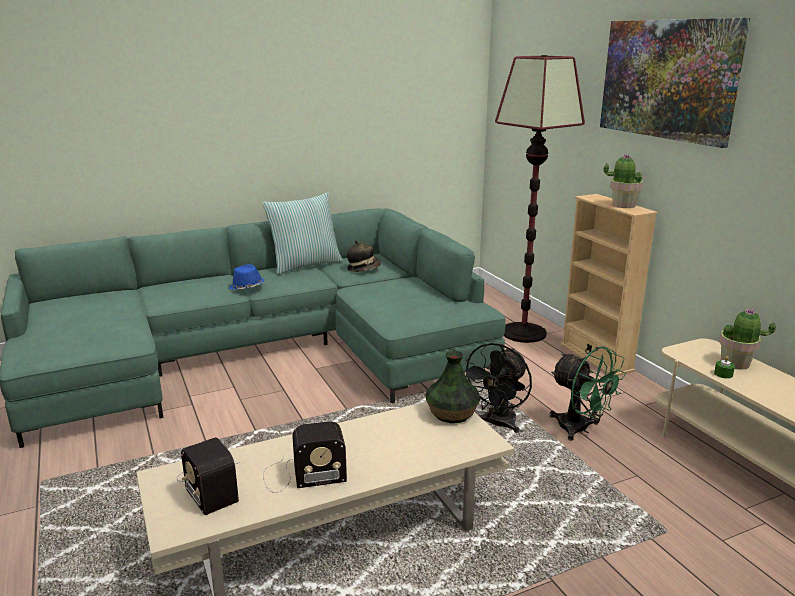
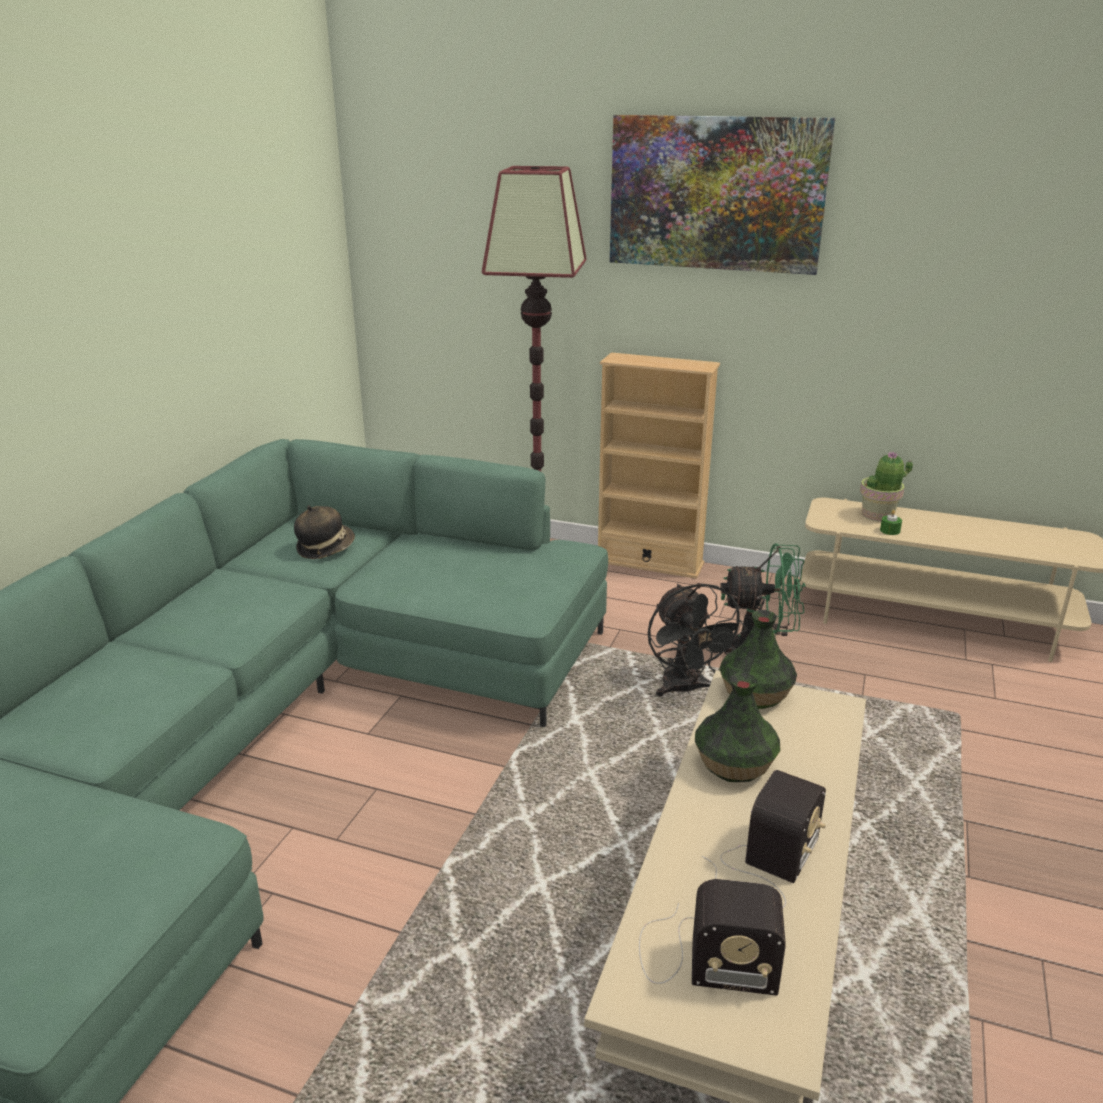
camera: 45 degrees left, 5 degrees up
blue hat [229,264,265,290] -> none
pillow [262,192,343,275] -> none
potted plant [604,154,643,208] -> none
none -> vase [695,673,781,782]

